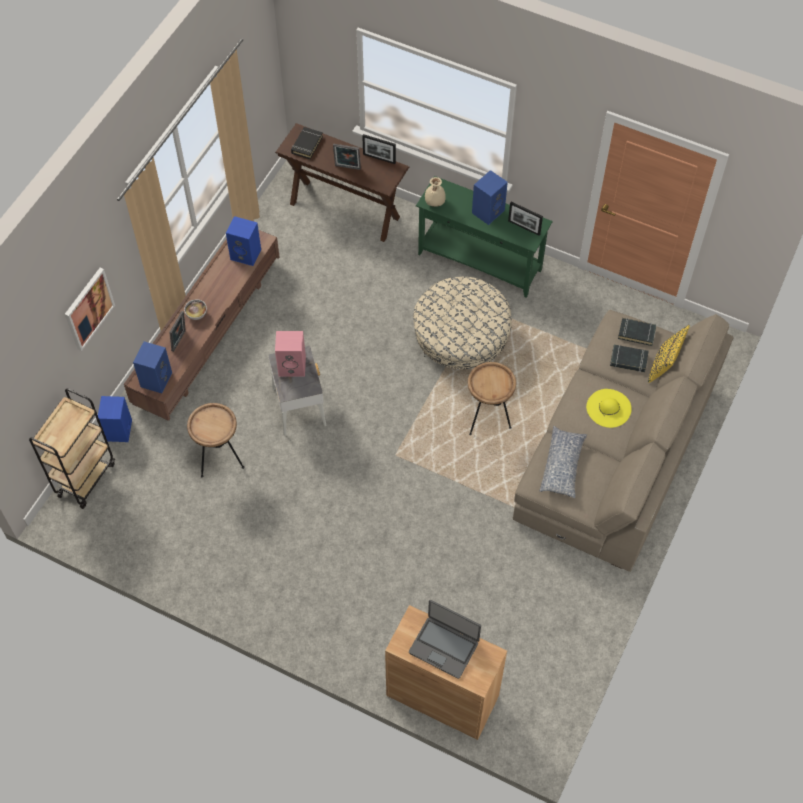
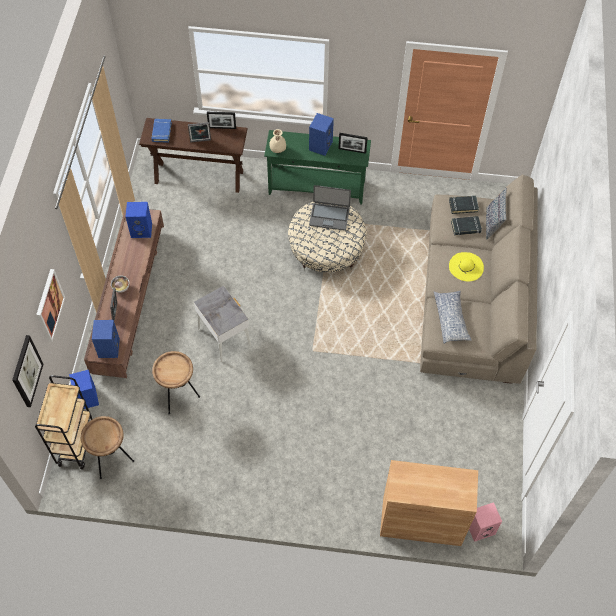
camera: 20 degrees left, 0 degrees up
pink speaker [275,331,306,377] -> pink speaker moved to [469,502,502,542]
black book [291,127,323,159] -> blue book [152,119,172,143]
laptop [409,600,481,679] -> laptop moved to [309,185,351,231]
brown side table [468,362,516,435] -> brown side table moved to [81,416,134,479]
yellow pillow [648,325,690,383] -> grey pillow [486,188,507,240]
none -> picture [12,335,43,407]

